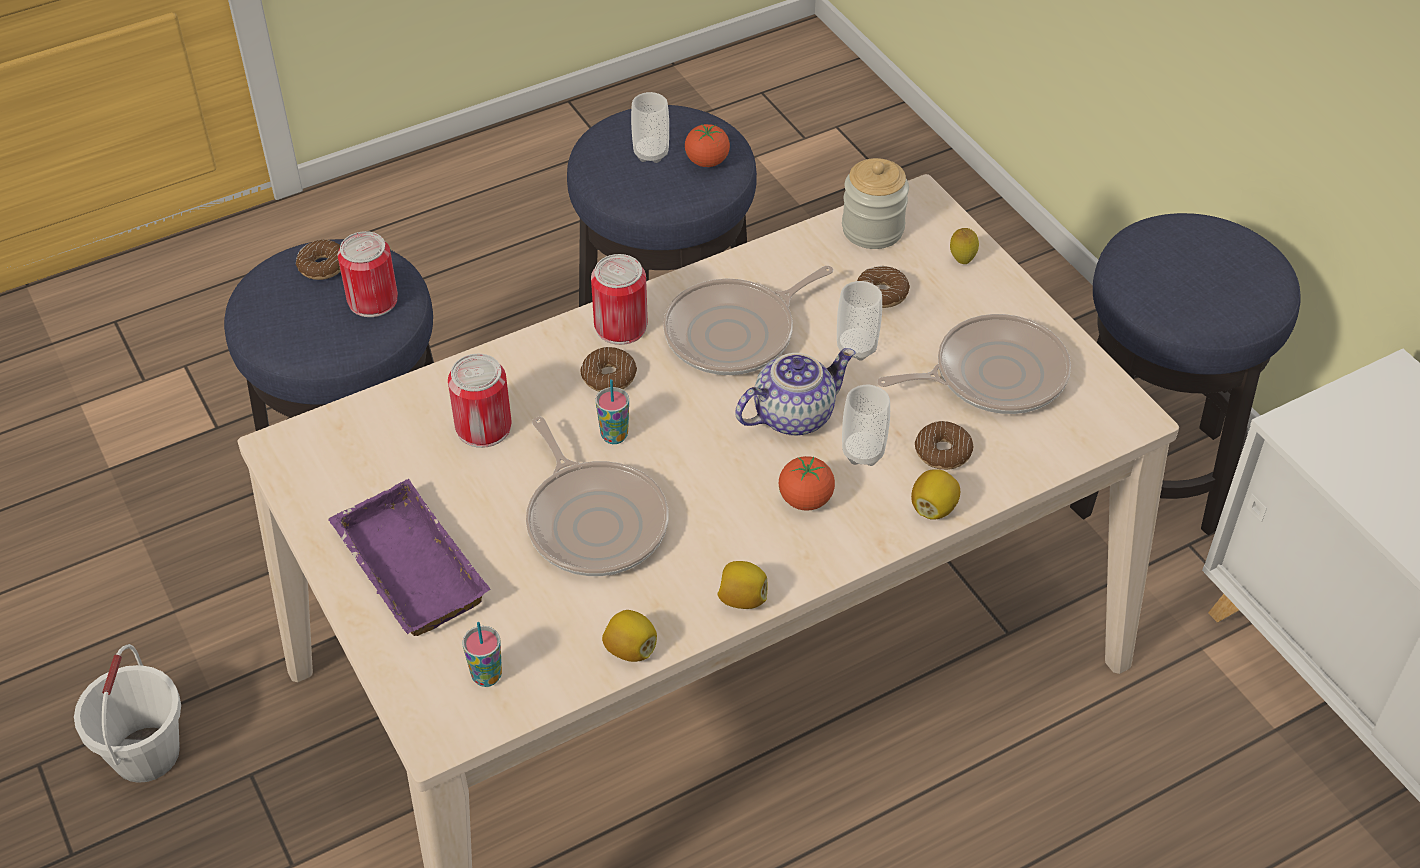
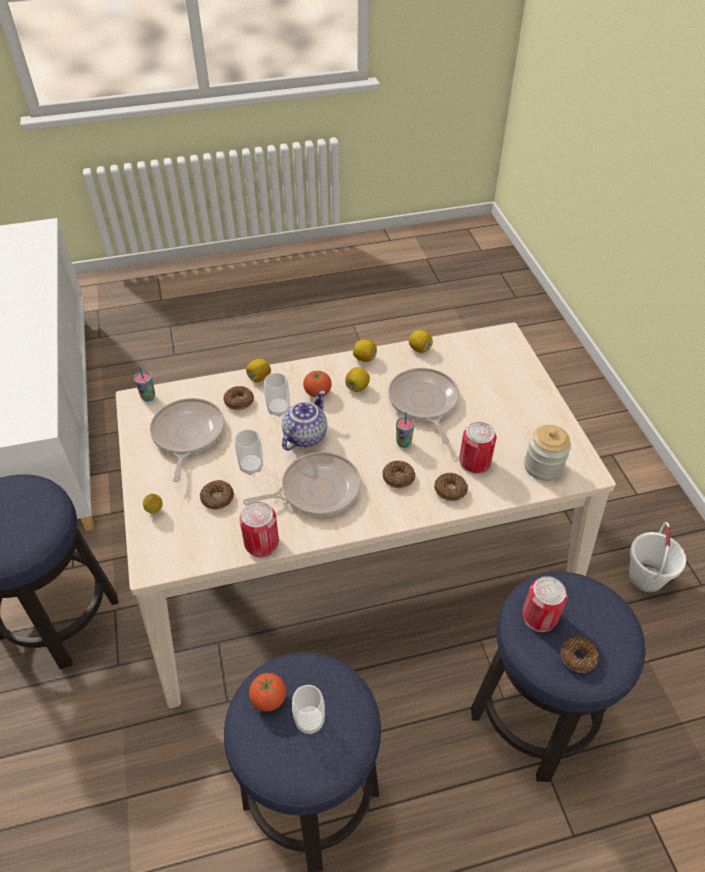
camera: 165 degrees left, 0 degrees up
purple tray [328,479,490,636] -> none
cup [462,622,502,687] -> cup moved to [134,366,155,402]
can [591,254,648,345] -> can moved to [239,501,279,557]
teapot [735,348,856,436] -> teapot turned 135 degrees clockwise [282,390,327,451]
jar [842,158,909,249] -> jar moved to [524,425,571,481]
frying pan [877,314,1071,414] -> frying pan turned 90 degrees clockwise [150,398,225,482]
none -> lemon [345,367,370,392]
none -> donut [434,473,468,501]

